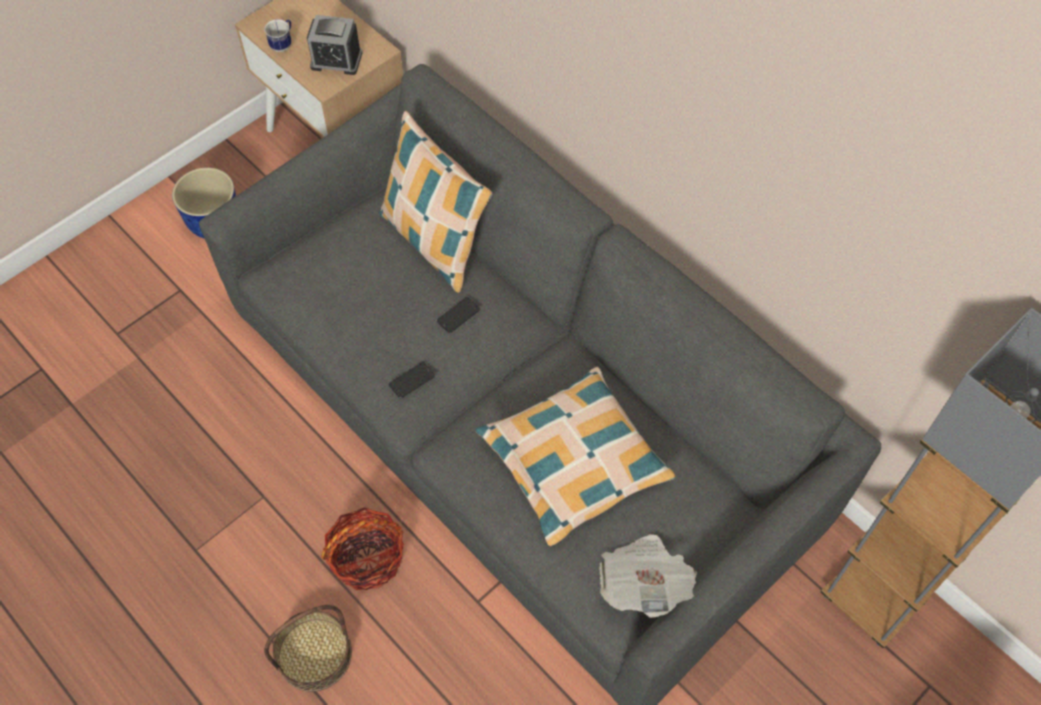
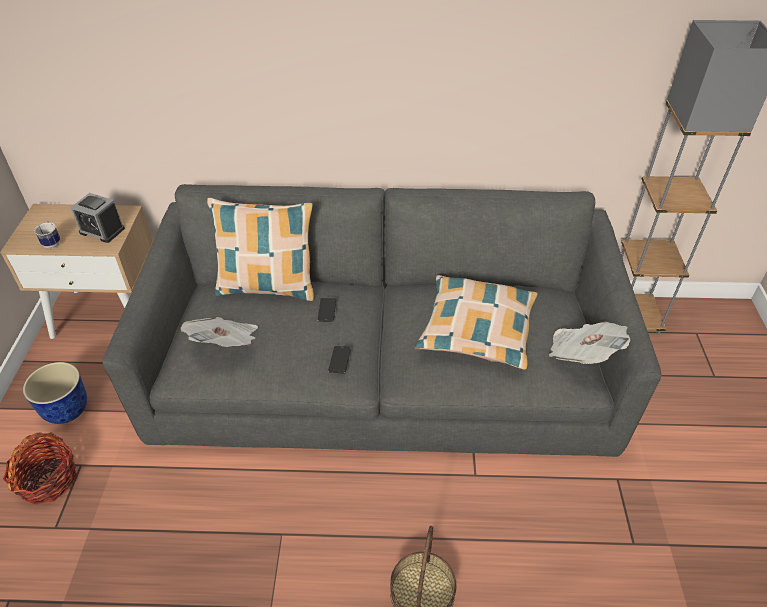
camera: 45 degrees left, 15 degrees down
alarm clock [307,15,363,75] -> alarm clock turned 60 degrees clockwise [70,193,125,243]
basket [321,507,404,590] -> basket moved to [3,432,77,505]
none -> newspaper [181,317,258,347]

